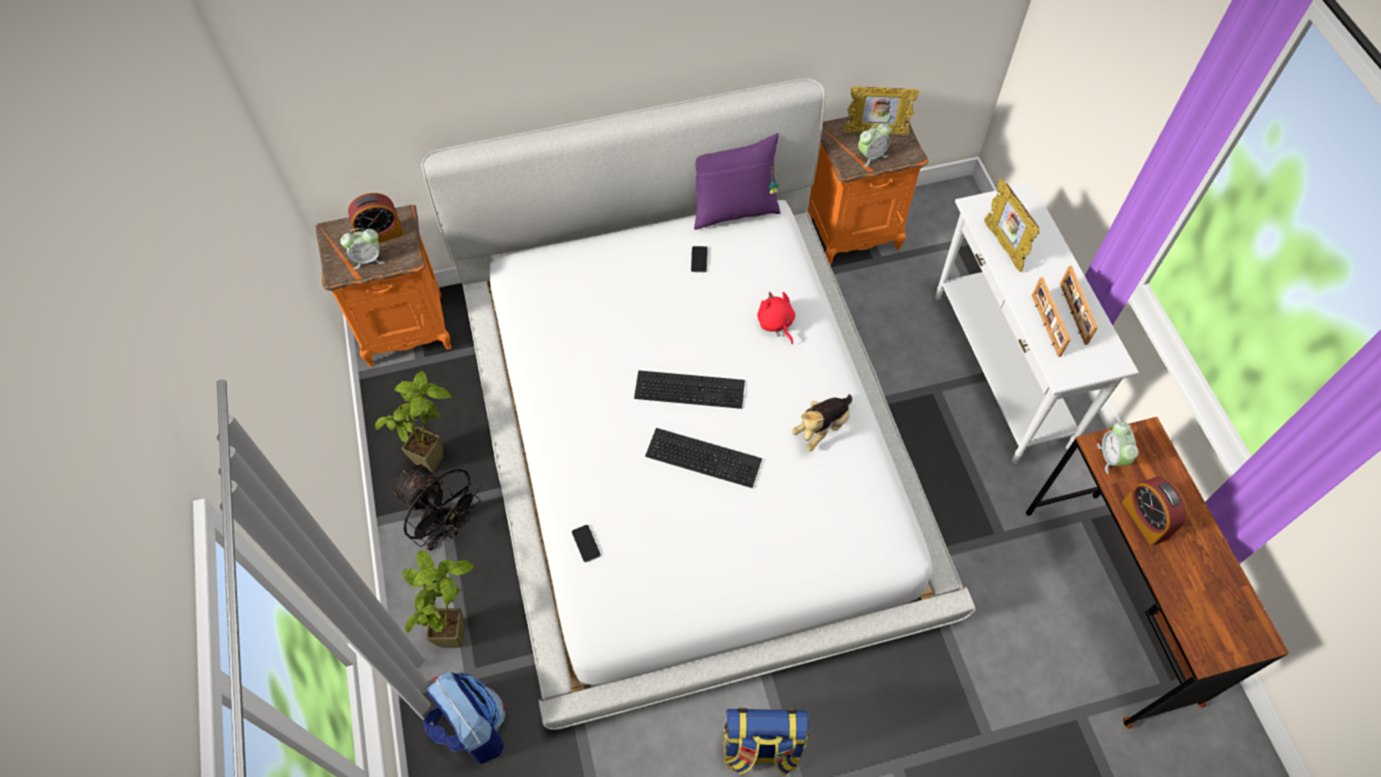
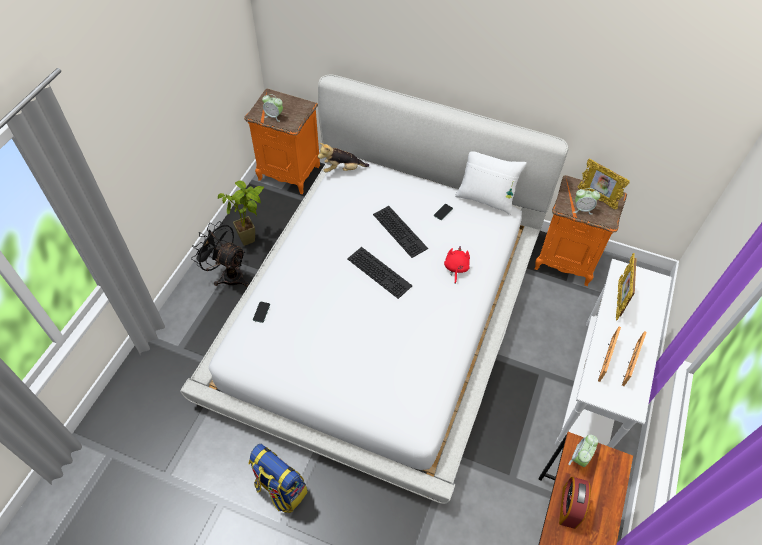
camera: 35 degrees right, 5 degrees down
alarm clock [348,193,404,243] -> none
black fan [392,464,481,551] -> black fan turned 135 degrees clockwise [191,221,249,287]
potted plant [402,550,474,648] -> none
backpack [423,672,505,764] -> none
keyboard [645,428,762,488] -> keyboard moved to [373,206,428,258]
purple pillow [694,133,780,230] -> white pillow [455,151,527,215]
plush toy [792,394,852,452] -> plush toy moved to [318,143,369,173]

